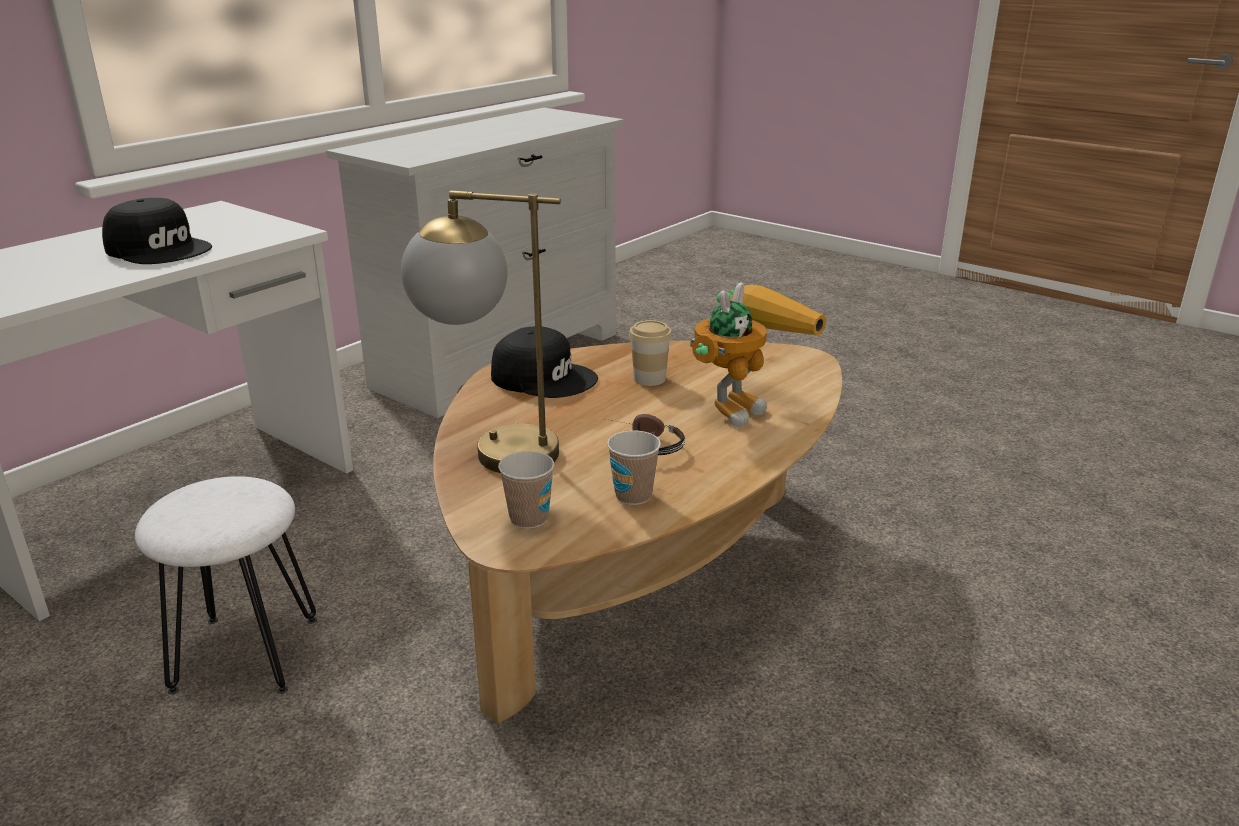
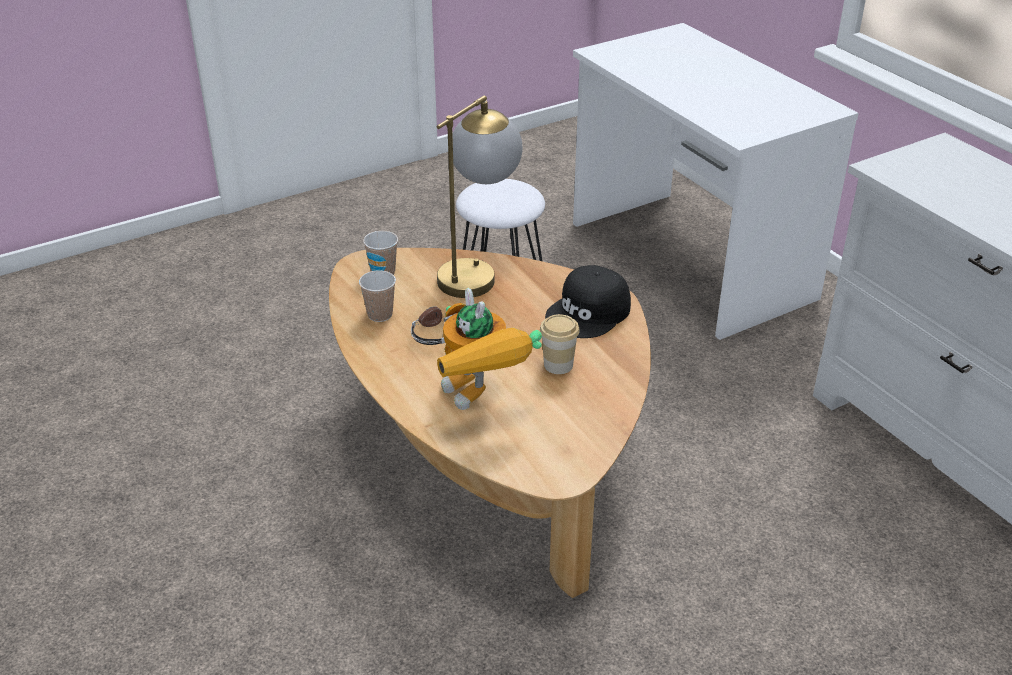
camera: 110 degrees right, 10 degrees up
black cap [102,198,212,264] -> none

